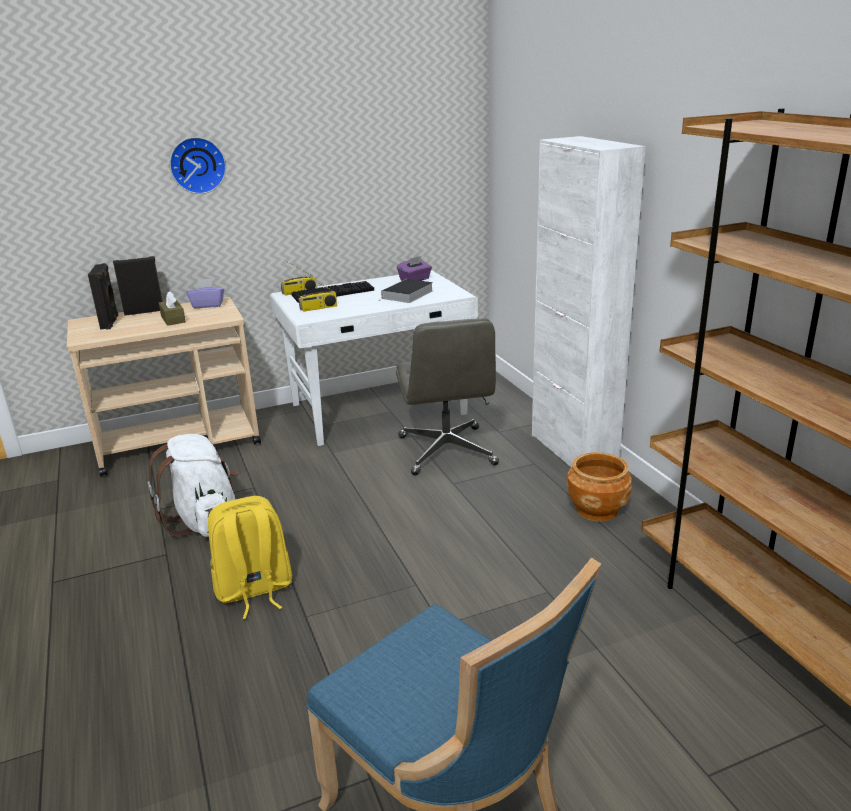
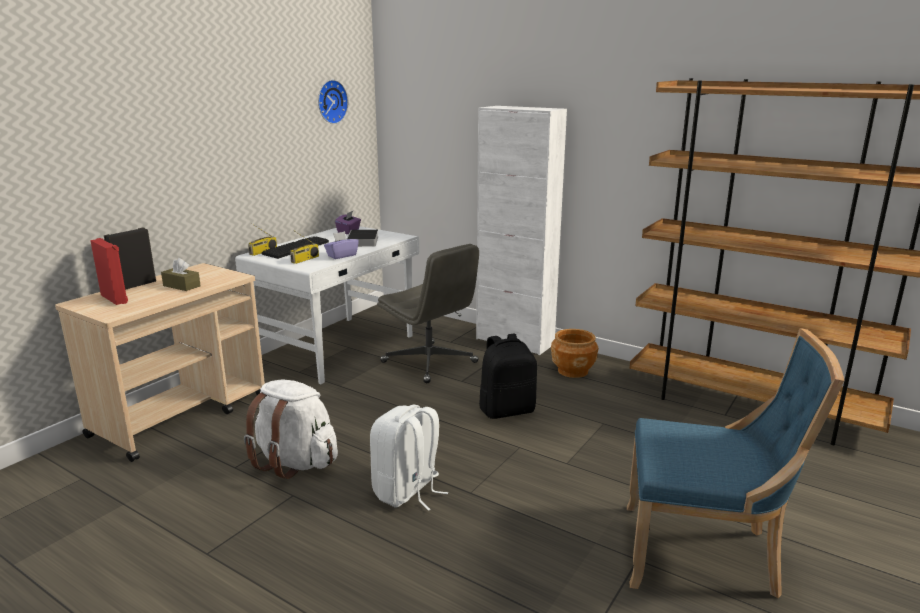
camera: 35 degrees left, 5 degrees down
black speaker [88,263,118,330] -> red speaker [90,238,128,305]
wall clock [169,137,226,194] -> wall clock moved to [318,80,348,124]
purple tissue box [187,279,224,308] -> purple tissue box moved to [324,231,359,259]
yellow backpack [208,496,292,619] -> white backpack [370,405,448,511]
none -> black backpack [479,334,537,419]

